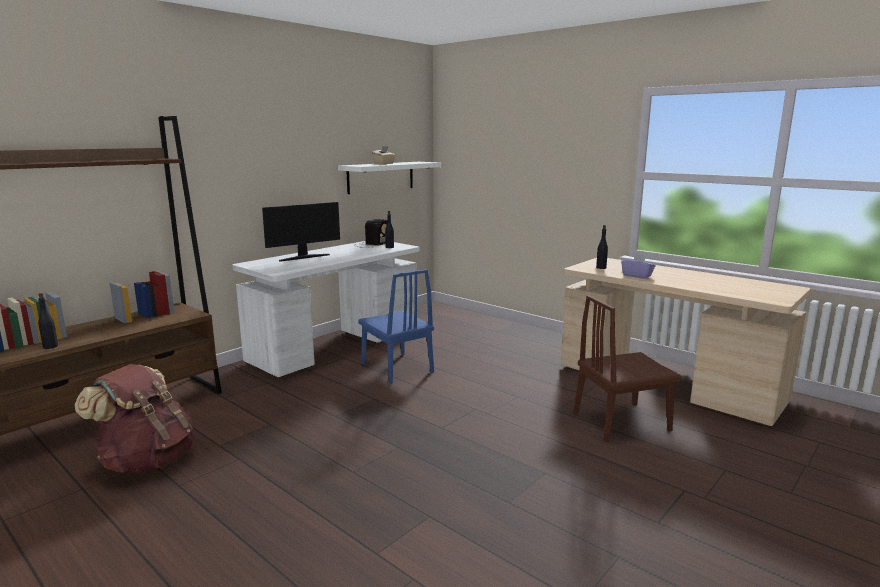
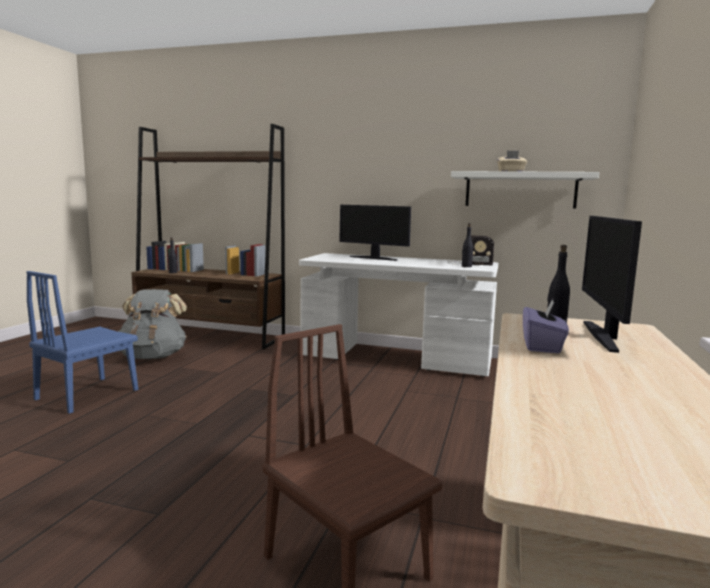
camera: 65 degrees right, 5 degrees down
brown backpack [75,364,193,473] -> grey backpack [117,289,187,359]
blue chair [358,269,434,384] -> blue chair moved to [27,271,138,414]
none -> monitor [582,216,642,353]

